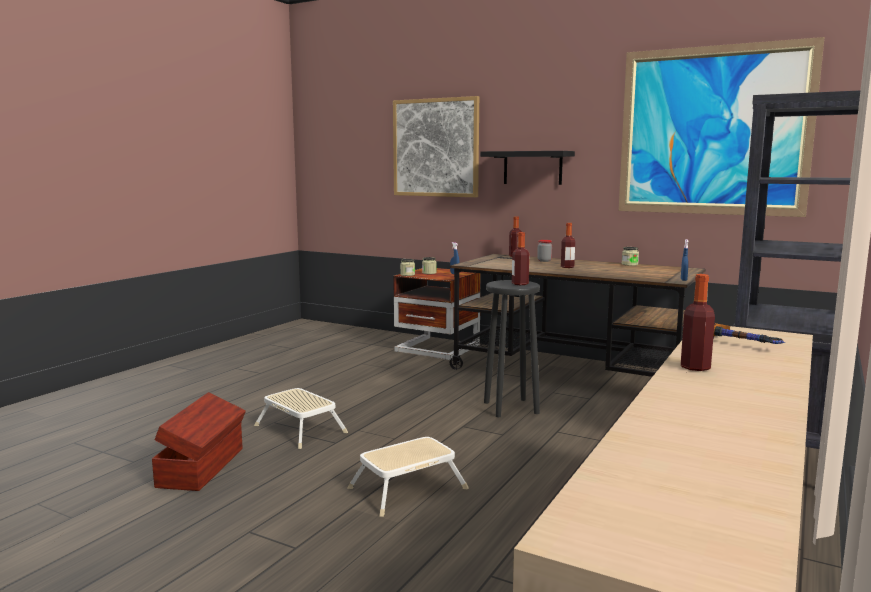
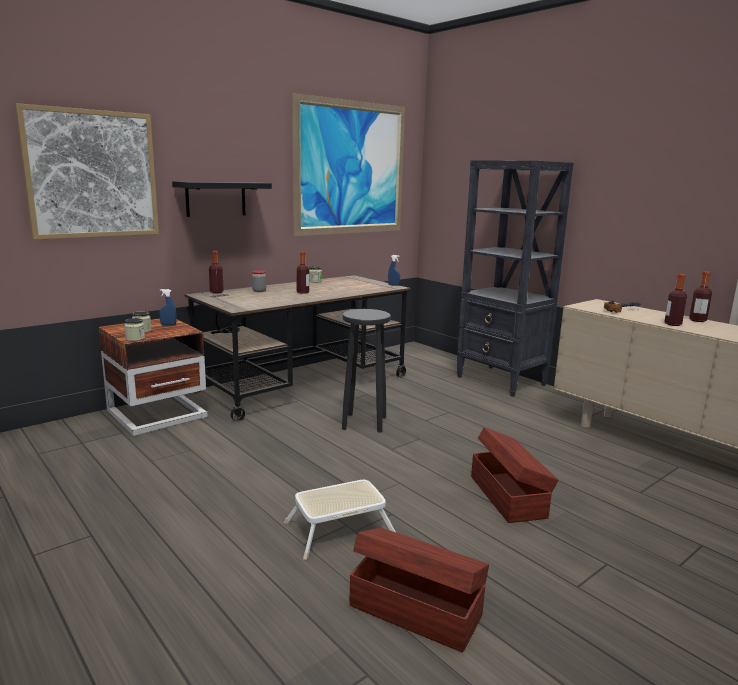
camera: 70 degrees left, 5 degrees up
beige step ladder [347,437,469,517] -> brown storage box [471,427,559,523]
bottle [512,232,529,285] -> bottle moved to [689,272,712,322]

